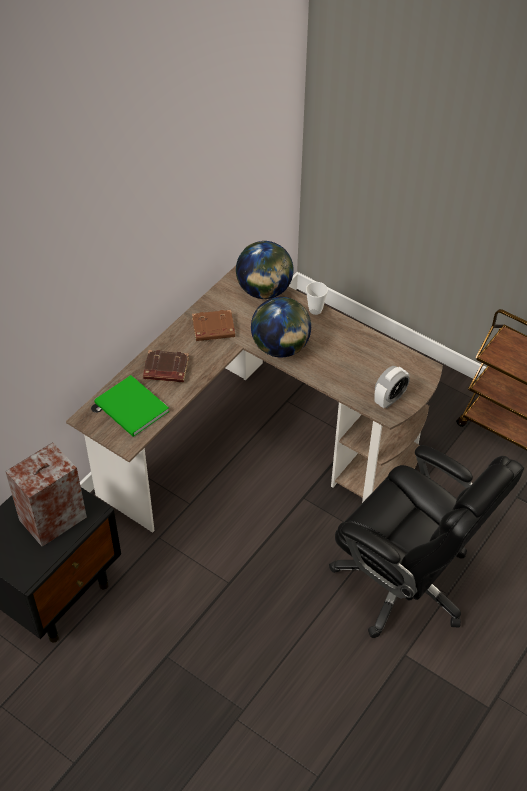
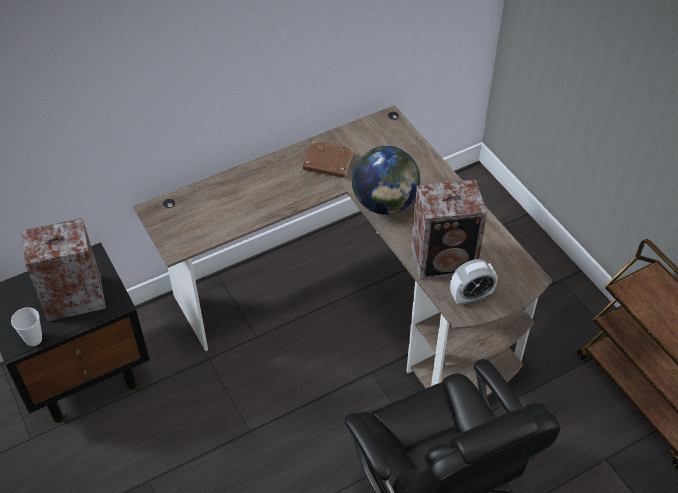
camera: 25 degrees right, 0 degrees up
green book [94,375,169,437] -> none
brown book [143,350,189,382] -> none
globe [236,241,294,299] -> none
cup [306,282,328,315] -> cup moved to [11,307,42,346]
none -> speaker [411,179,487,280]

